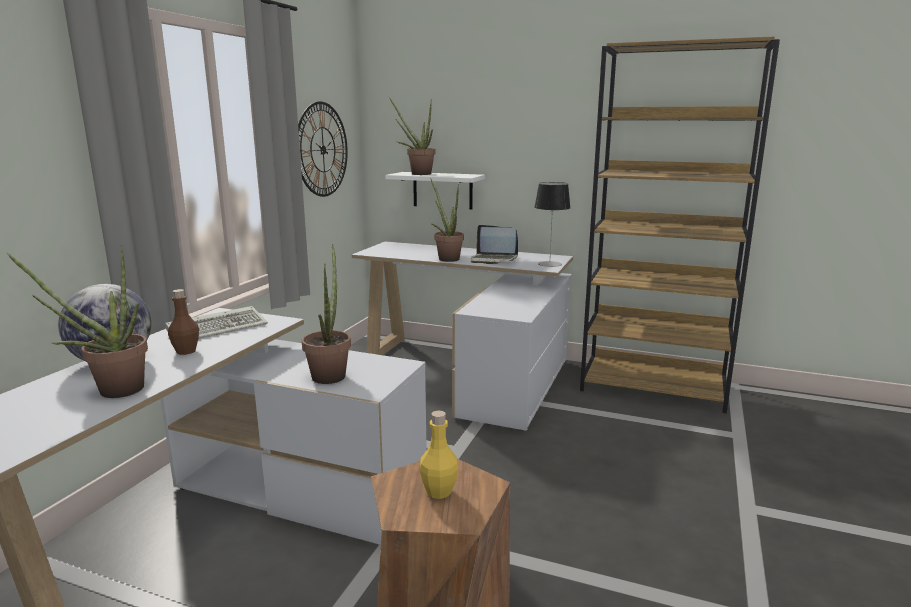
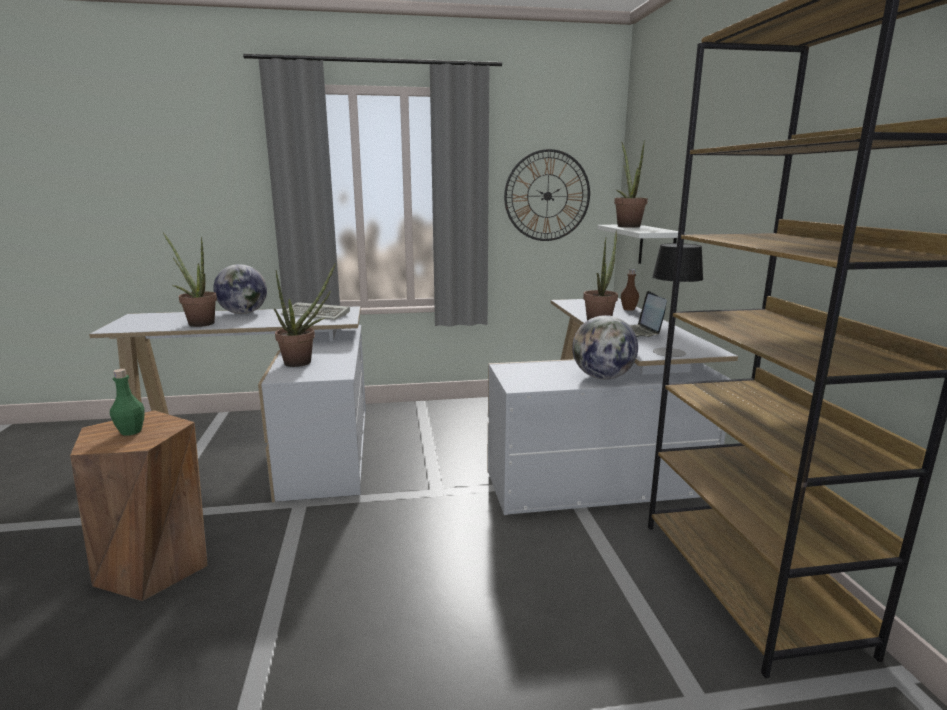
camera: 60 degrees right, 0 degrees up
brown bottle [168,289,199,355] -> brown bottle moved to [621,269,639,311]
yellow bottle [420,410,458,499] -> green bottle [110,369,145,436]
none -> globe [572,315,638,380]

